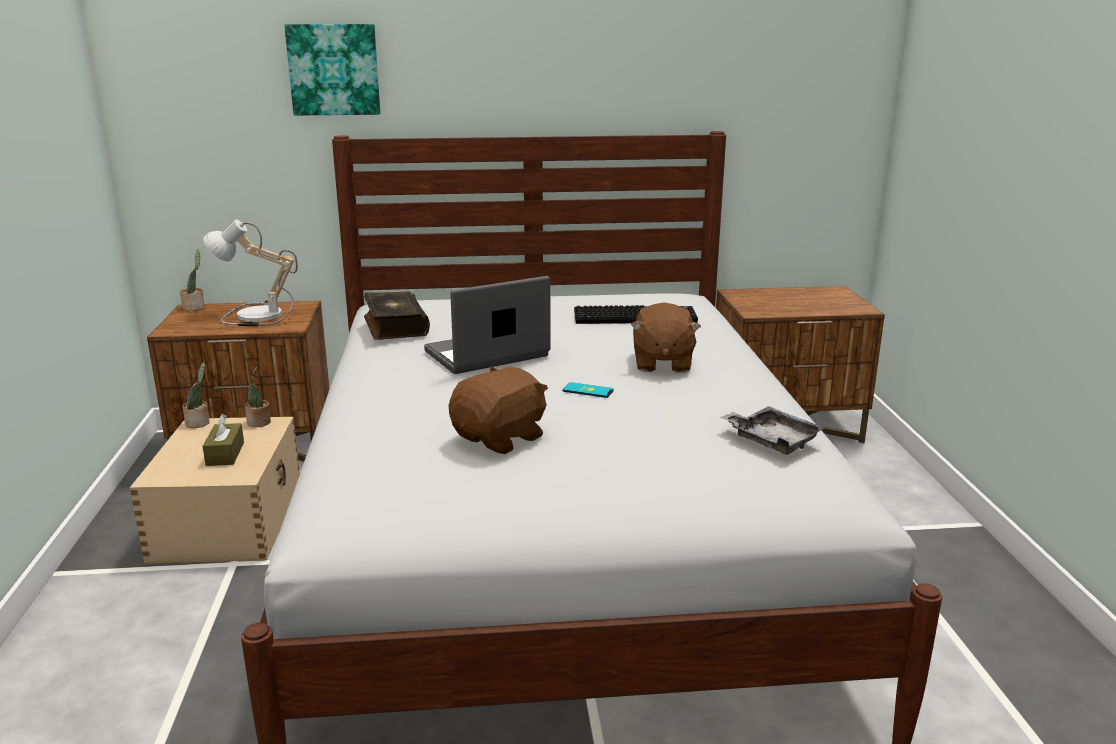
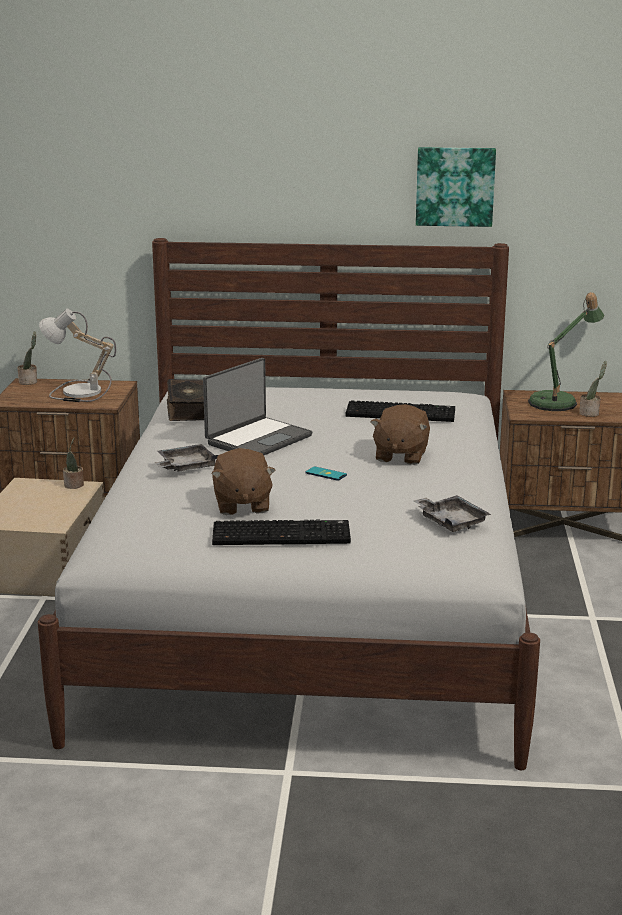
camera: 10 degrees right, 0 degrees up
potted plant [183,363,209,428] -> potted plant moved to [579,361,607,417]
brown tissue box [203,414,244,466] -> none
picture [284,24,381,116] -> picture moved to [416,147,496,227]
laptop [424,276,551,374] -> laptop turned 150 degrees clockwise [203,358,312,455]
brown plush toy [449,366,548,454] -> brown plush toy turned 120 degrees clockwise [211,448,276,515]
none -> grey tray [155,444,218,472]
none -> keyboard [212,520,351,545]
none -> table lamp [528,292,605,411]

